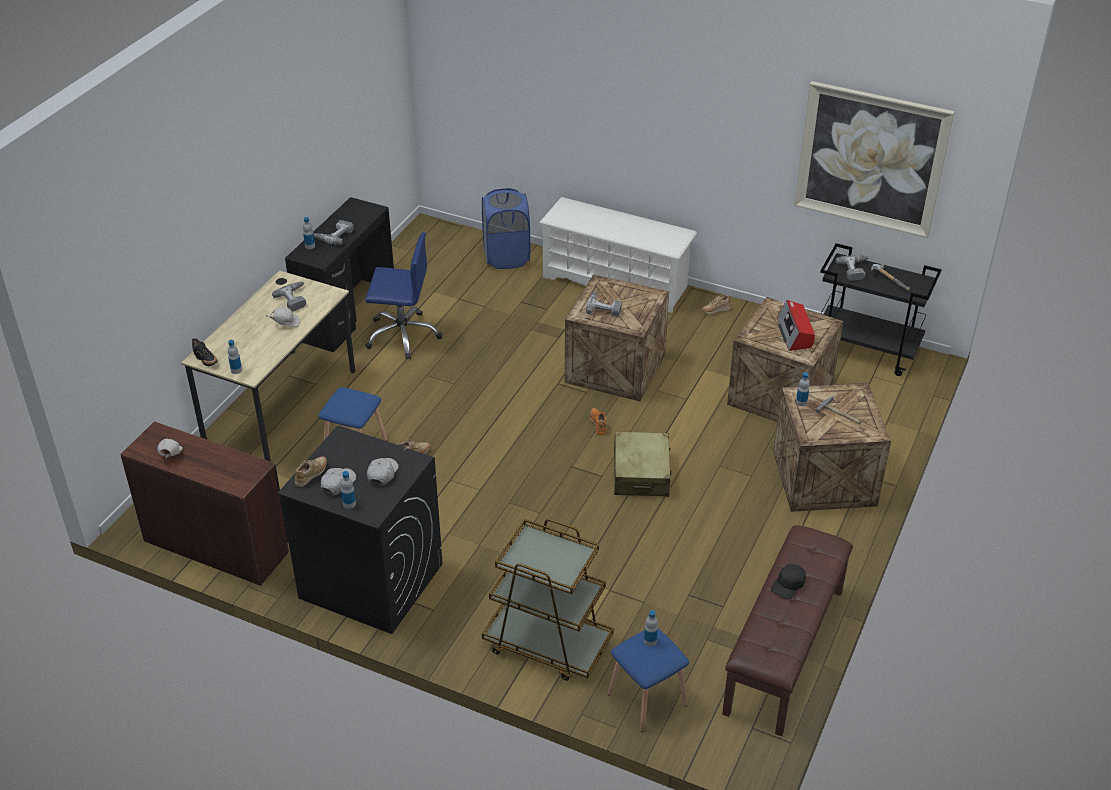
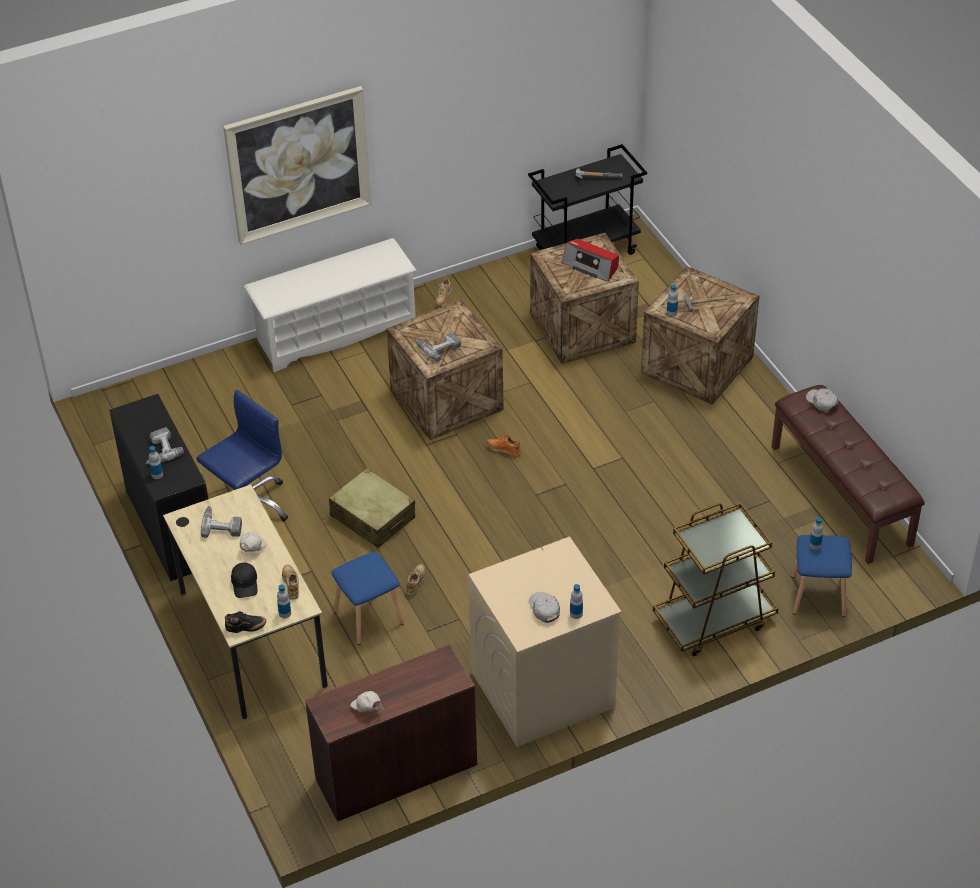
camera: 50 degrees left, 5 degrees up
black washing machine [277,425,443,634] -> beige washing machine [468,536,622,747]
beige shoe [295,456,327,487] -> beige shoe moved to [282,565,299,599]
white cap [367,458,399,486] -> white cap moved to [806,388,838,413]
blue laundry basket [482,188,530,269] -> none
beige suitcase [614,431,672,497] -> beige suitcase moved to [329,468,415,548]
black cap [771,564,806,600] -> black cap moved to [231,562,258,598]
picture [794,81,955,238] -> picture moved to [223,86,372,245]
power drill [836,255,869,281] -> none

